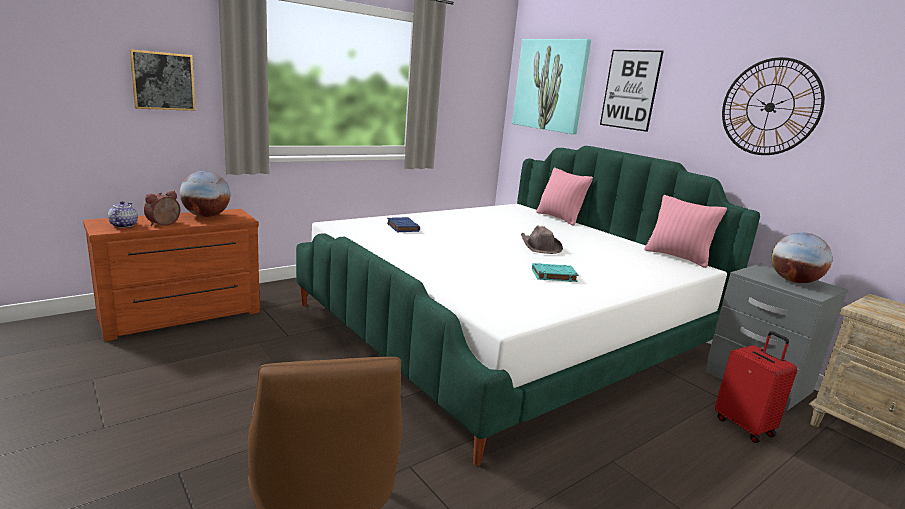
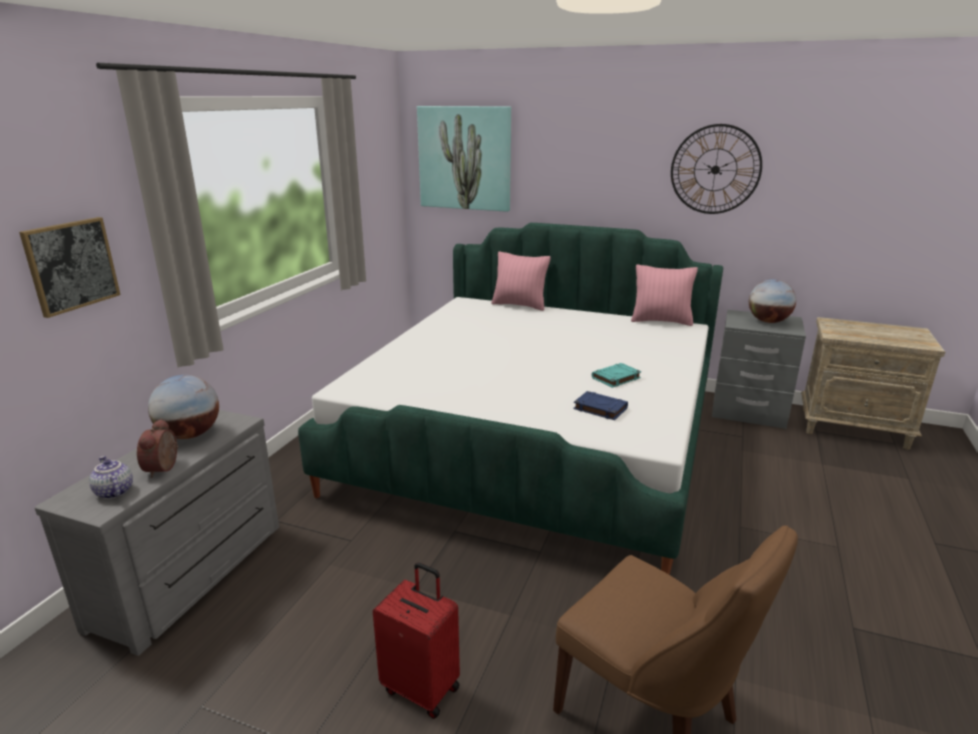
camera: 30 degrees left, 5 degrees up
brown dresser [83,209,260,341] -> grey dresser [35,410,279,656]
blue book [387,217,420,232] -> blue book moved to [573,391,628,420]
brown hat [521,225,563,254] -> none
picture [600,50,664,132] -> none
red suitcase [715,331,797,443] -> red suitcase moved to [373,562,460,719]

